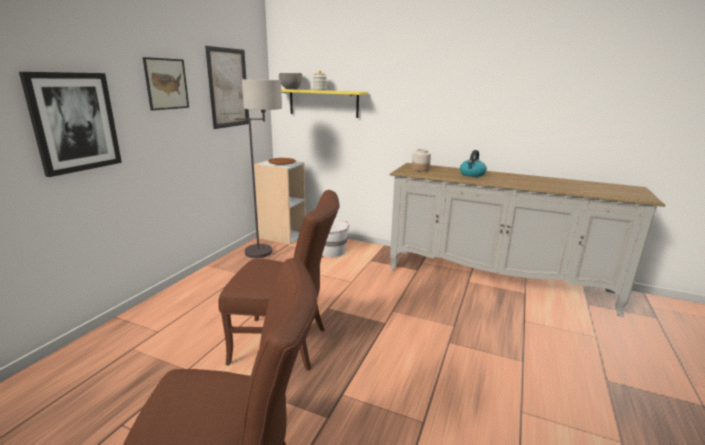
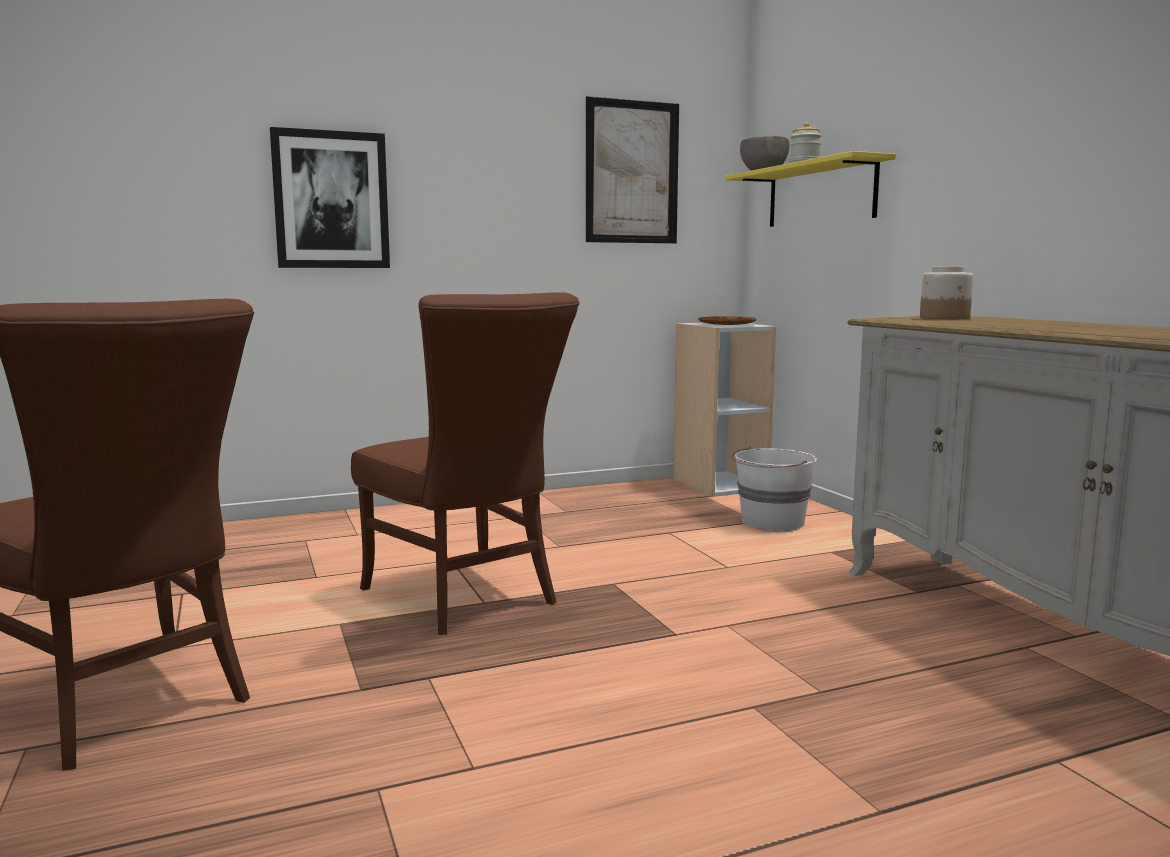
camera: 45 degrees right, 10 degrees down
picture [143,57,189,110] -> none
grey floor lamp [235,79,282,258] -> none
kettle [460,150,487,177] -> none

